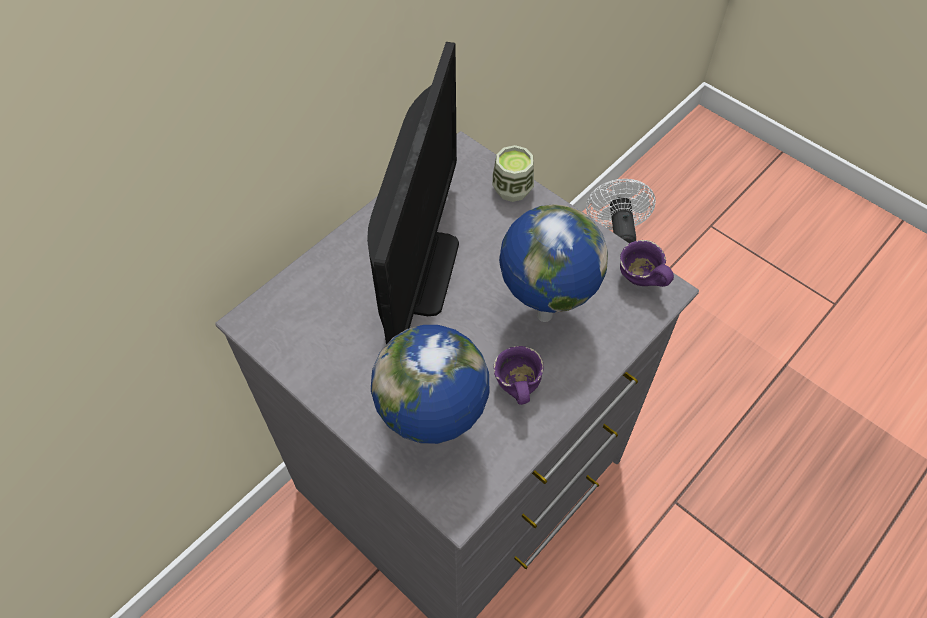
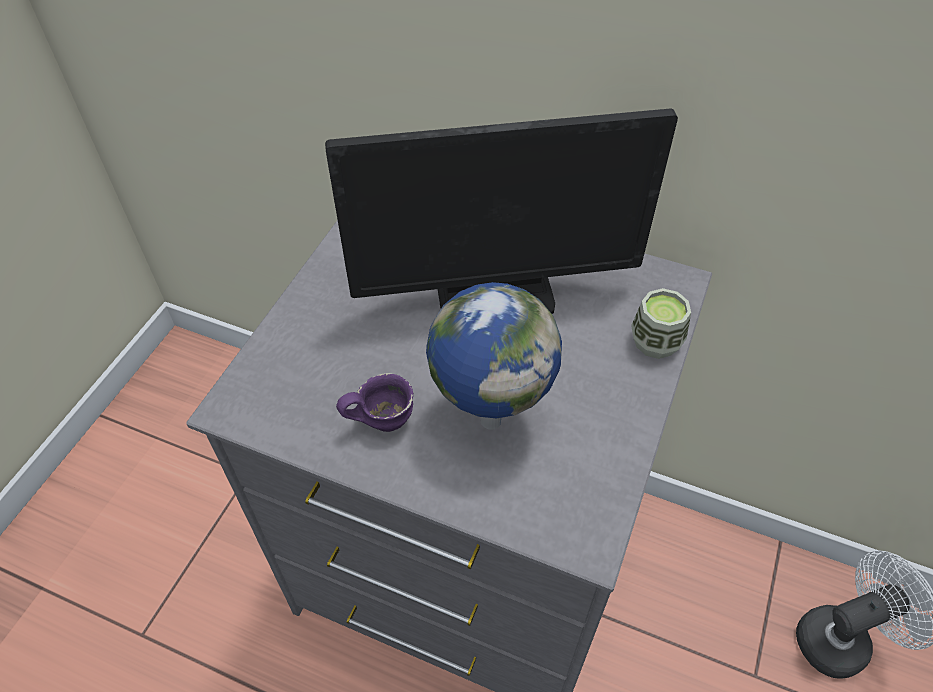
camera: 70 degrees right, 5 degrees down
globe [371,325,489,444] -> none
purple mug [620,240,674,287] -> none

